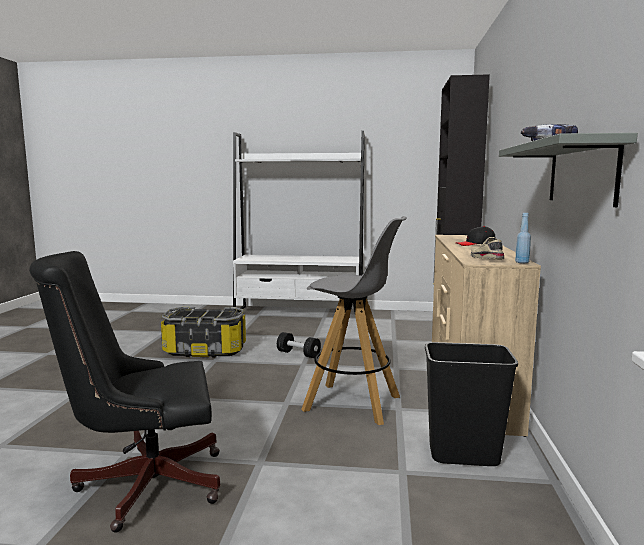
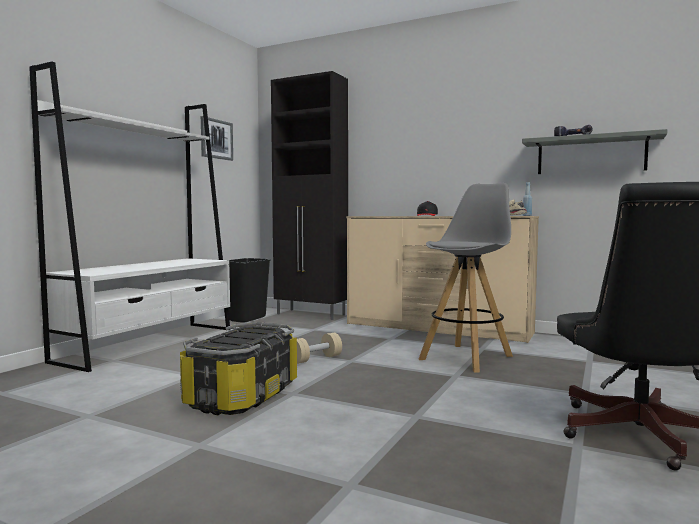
camera: 70 degrees left, 5 degrees down
black dumbbell [277,332,321,358] -> beige dumbbell [297,333,342,364]
black trash can [425,342,518,466] -> black trash can moved to [228,258,271,323]
none -> picture [201,116,233,161]

